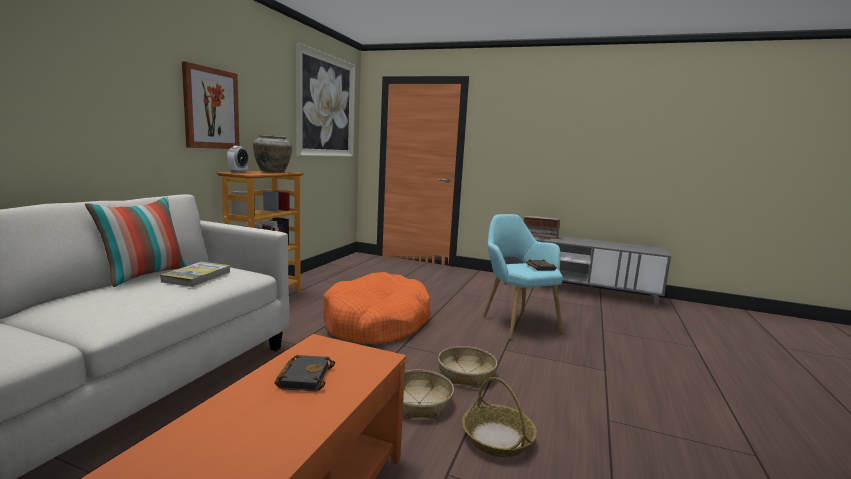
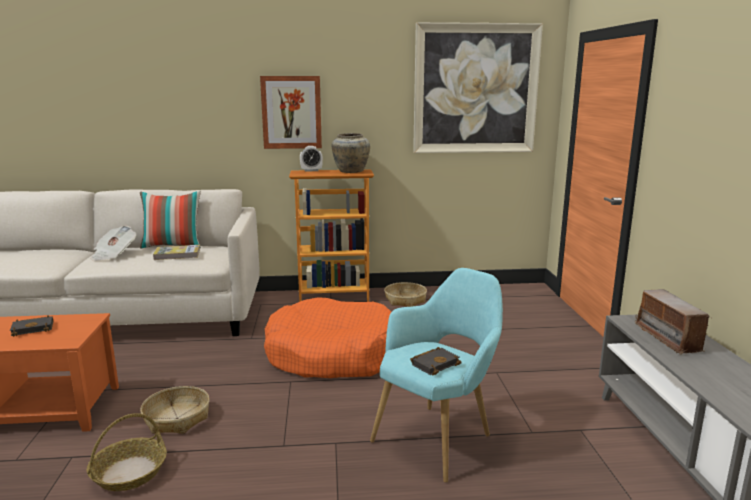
camera: 65 degrees right, 5 degrees up
basket [438,346,497,388] -> basket moved to [384,282,427,307]
none -> newspaper [90,226,136,261]

